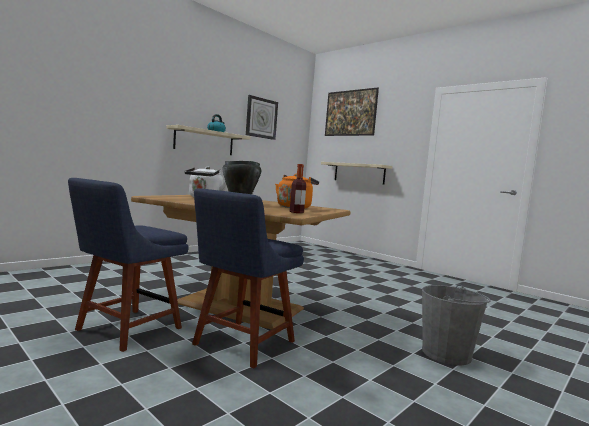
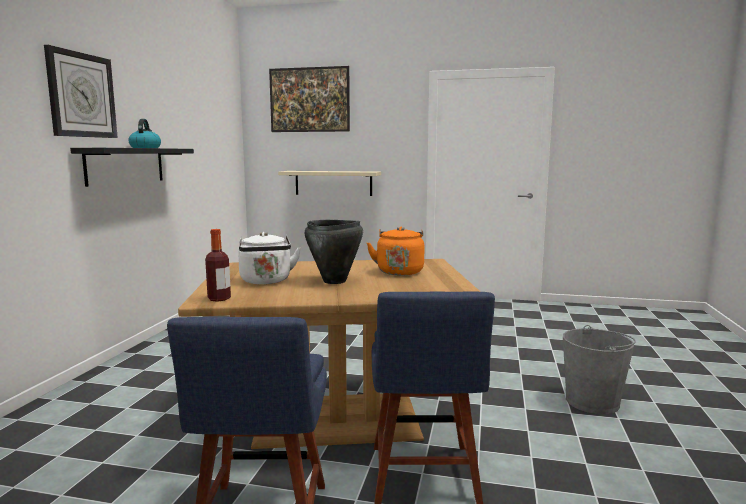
camera: 30 degrees left, 5 degrees up
beige shelf [167,125,250,155] -> black shelf [70,148,194,187]
wall clock [246,95,278,140] -> wall clock moved to [44,45,118,138]
bottle [290,164,306,213] -> bottle moved to [205,229,231,302]

